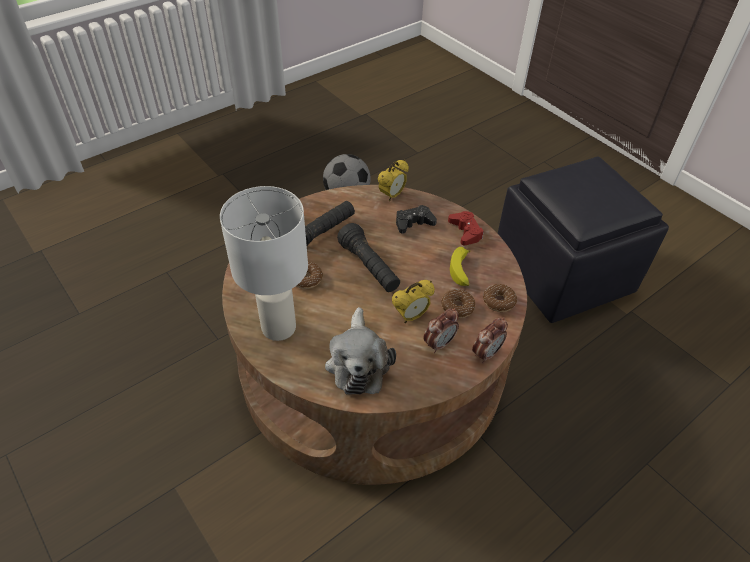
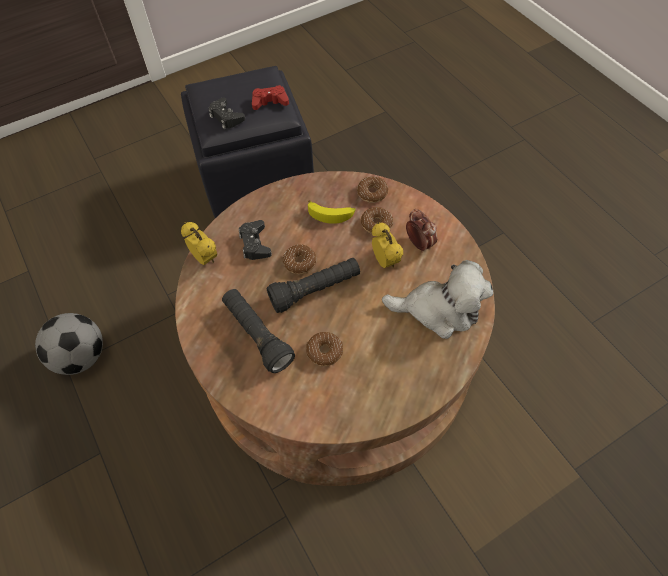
camera: 80 degrees left, 10 degrees up
white table lamp [220,186,308,341] -> none
red game controller [448,211,484,246] -> red game controller moved to [252,85,289,110]
alarm clock [472,317,508,363] -> none
none -> black game controller [208,97,245,129]
none -> donut [283,244,316,274]

